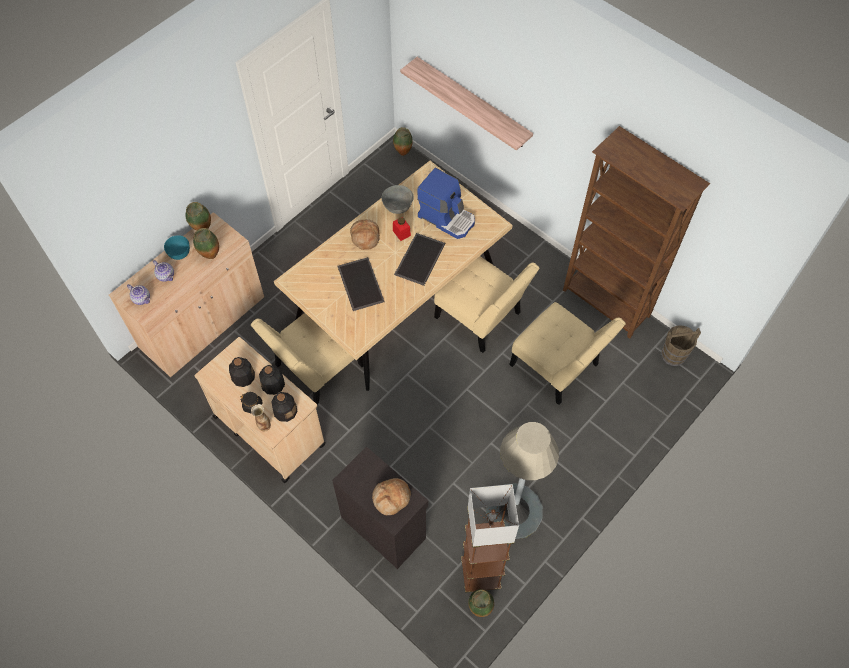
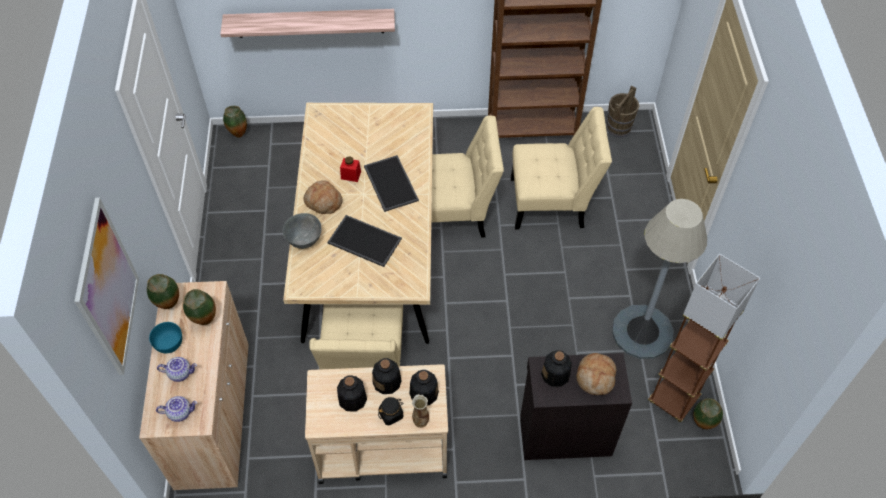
camera: 45 degrees left, 5 degrees down
grey bowl [381,185,413,214] -> grey bowl moved to [283,213,321,249]
coffee machine [417,168,475,239] -> none
none -> picture [74,198,139,375]
none -> bottle [541,350,572,387]

